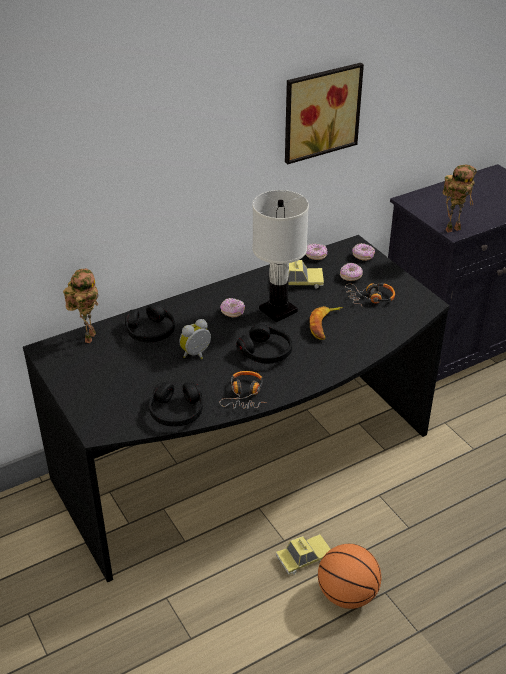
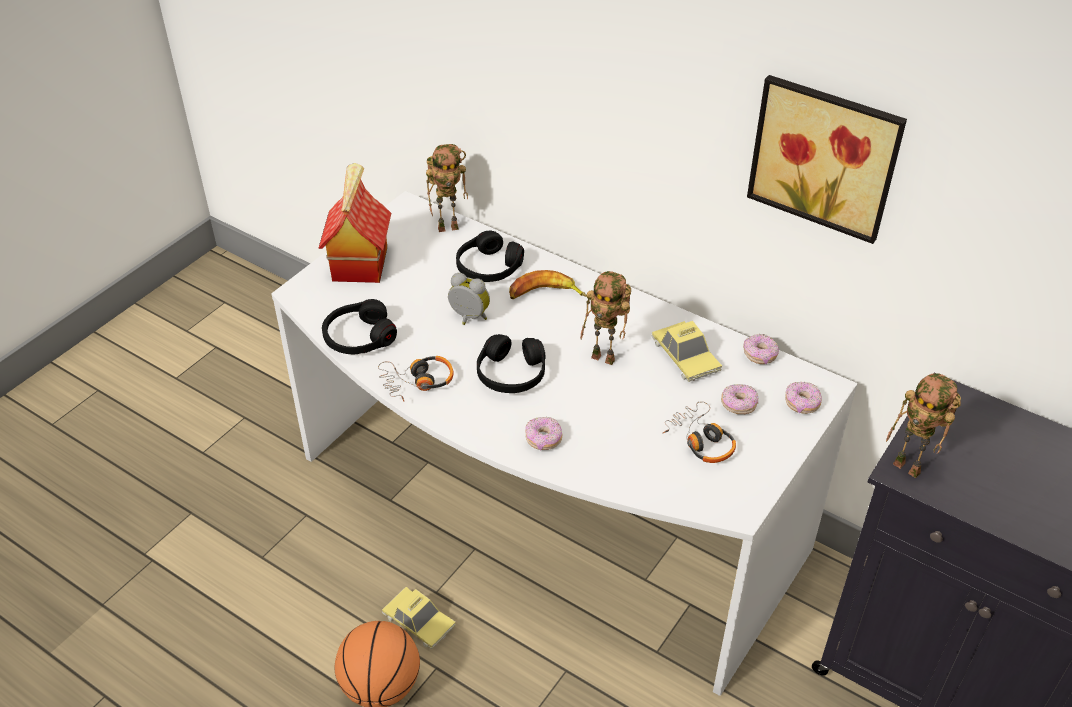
camera: 65 degrees right, 5 degrees up
black desk [23,235,449,582] -> white desk [271,191,858,696]
donut [220,298,245,317] -> donut moved to [525,417,563,451]
white table lamp [252,190,309,322] -> toy robot [580,271,631,365]
banana [310,306,343,340] -> banana moved to [509,270,587,299]
none -> toy house [318,163,391,283]

